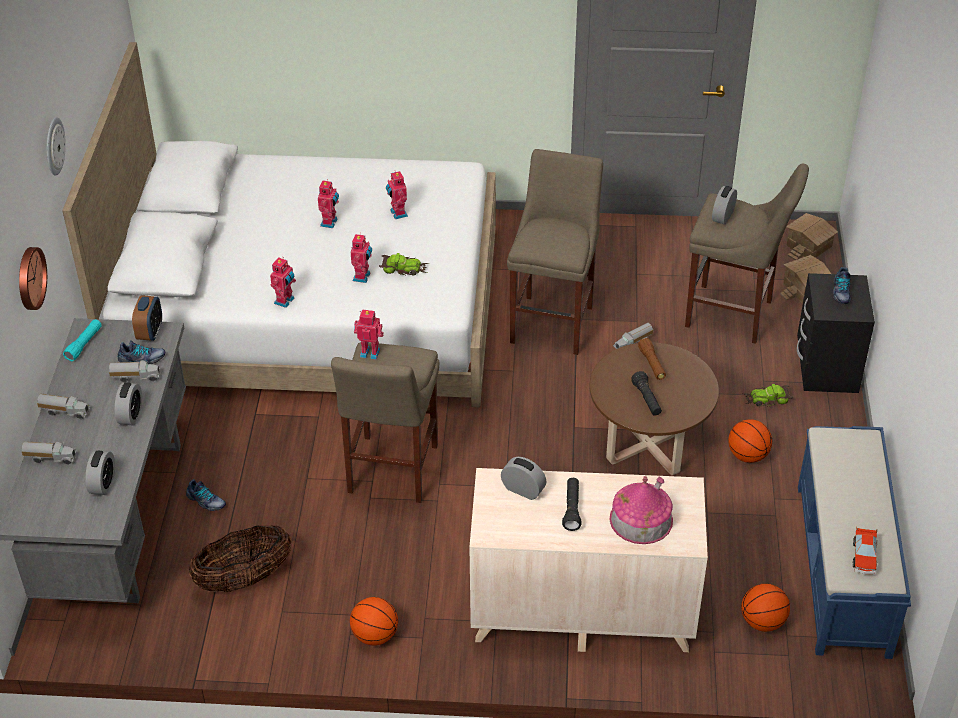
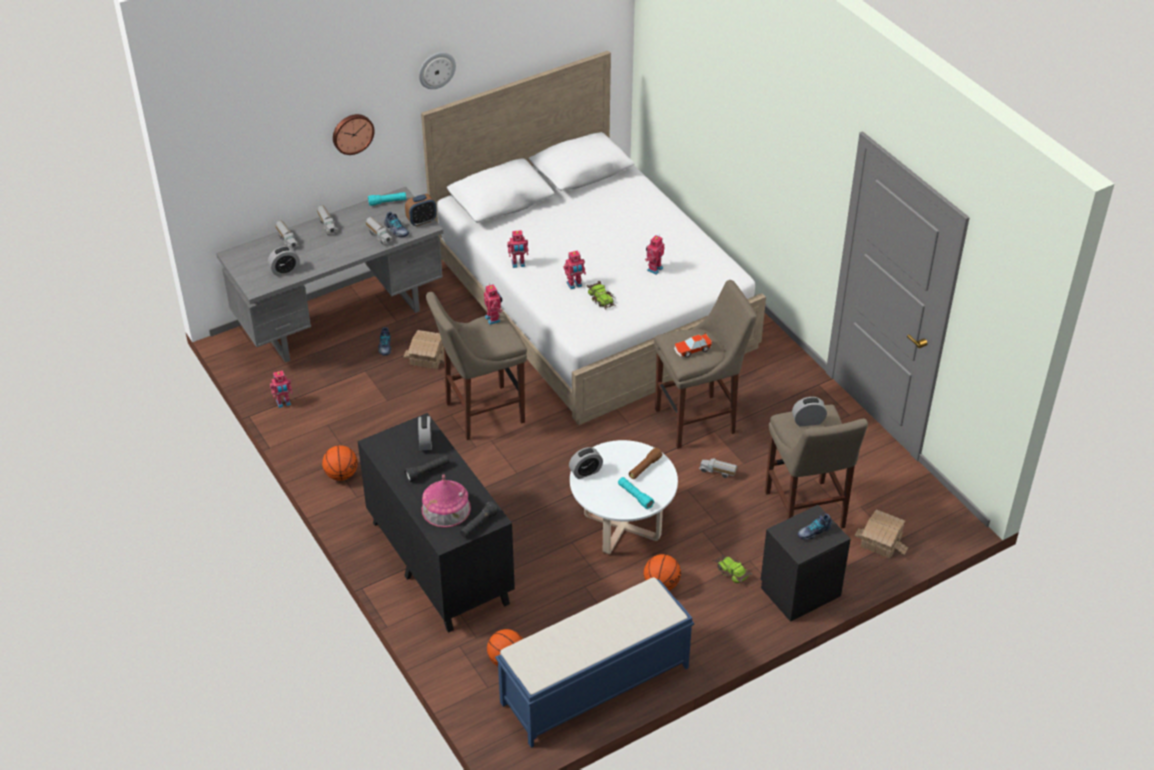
camera: 55 degrees right, 0 degrees up
alarm clock [115,382,142,426] -> alarm clock moved to [569,447,603,479]
basket [189,525,292,592] -> none
toy robot [318,179,339,228] -> toy robot moved to [270,370,293,408]
beige dresser [469,468,708,652] -> black dresser [358,413,515,633]
brown coffee table [590,342,719,475] -> white coffee table [570,440,678,554]
black flashlight [631,371,662,416] -> black flashlight moved to [460,501,499,538]
toy house [786,213,838,260] -> toy house moved to [403,330,444,369]
toy car [852,527,877,574] -> toy car moved to [674,333,713,358]
none -> turquoise flashlight [618,477,654,509]

